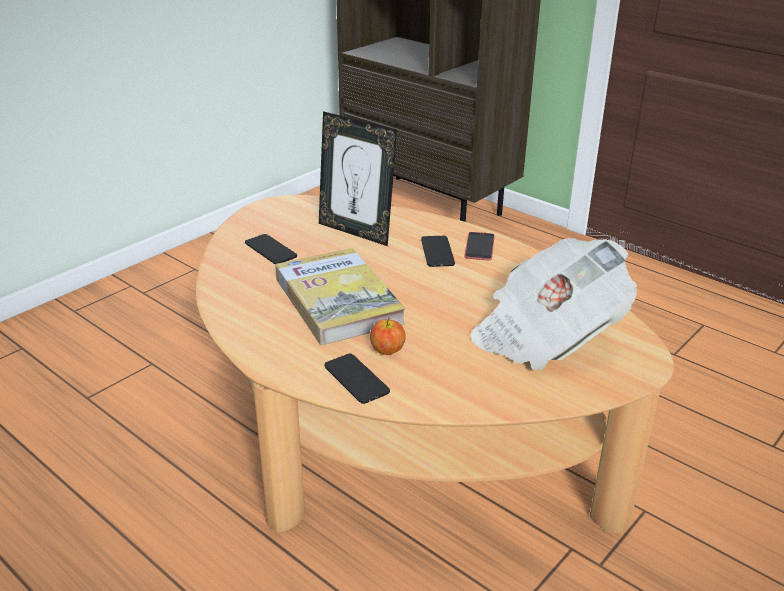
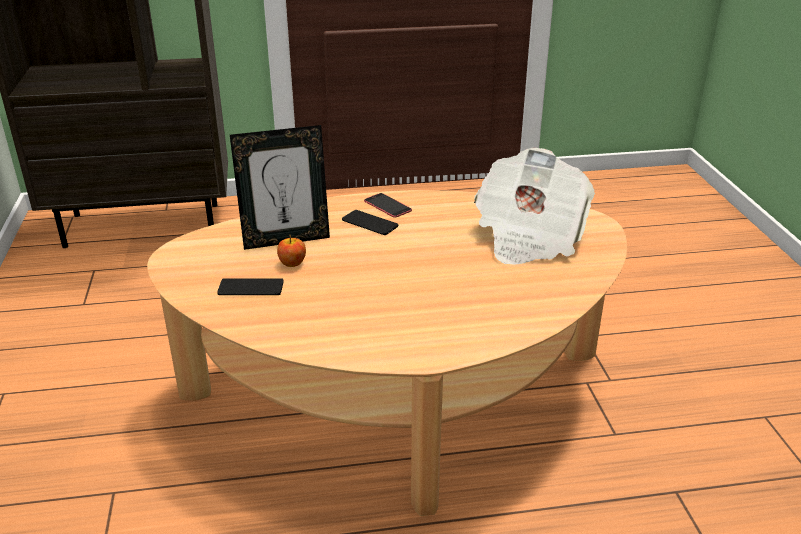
camera: 50 degrees left, 0 degrees up
book [275,248,406,345] -> none
phone [325,353,390,404] -> none
apple [370,317,406,355] -> apple moved to [277,235,306,267]

